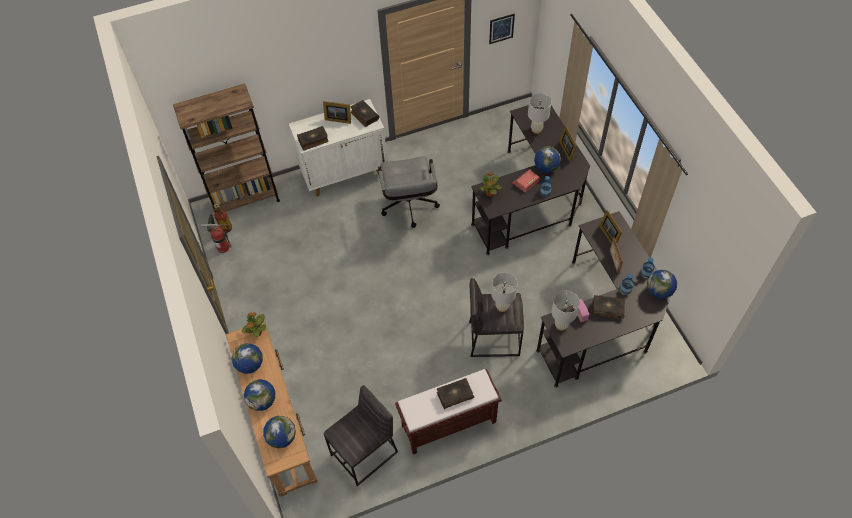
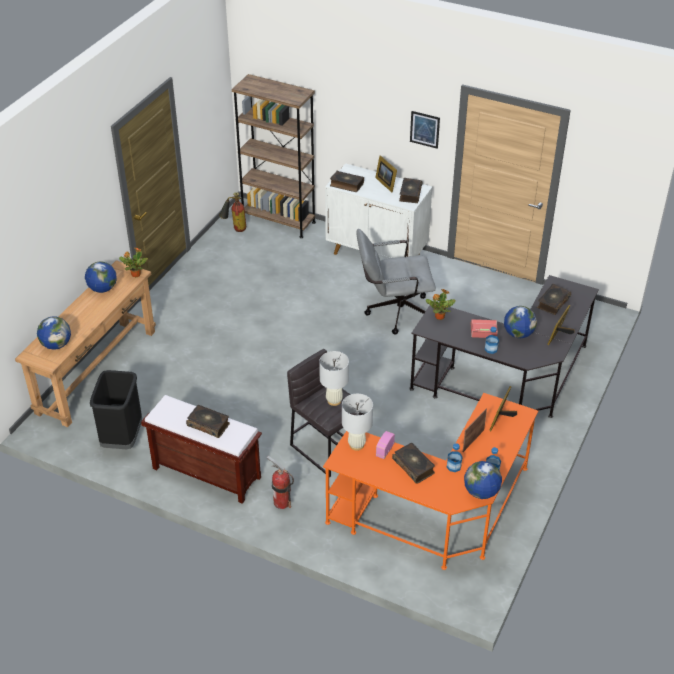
camera: 45 degrees right, 15 degrees down
fire extinguisher [201,224,232,253] -> fire extinguisher moved to [267,456,294,509]
globe [244,379,275,411] -> none
grey stool [324,385,398,486] -> black trash can [90,370,142,449]
grey office chair [378,156,440,228] -> grey office chair turned 45 degrees clockwise [356,229,436,334]
picture [489,13,515,44] -> picture moved to [410,111,440,149]
white table lamp [528,93,551,134] -> book [537,284,571,315]
black desk [536,211,671,388] -> orange desk [323,393,538,570]

